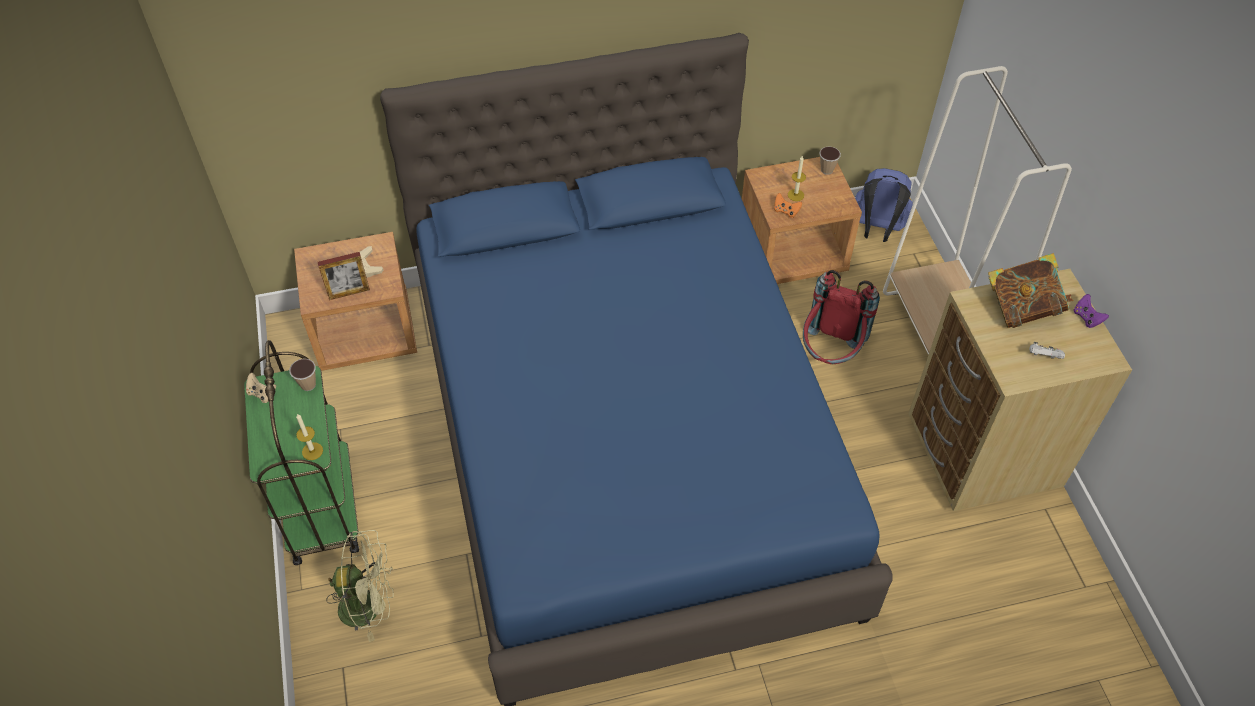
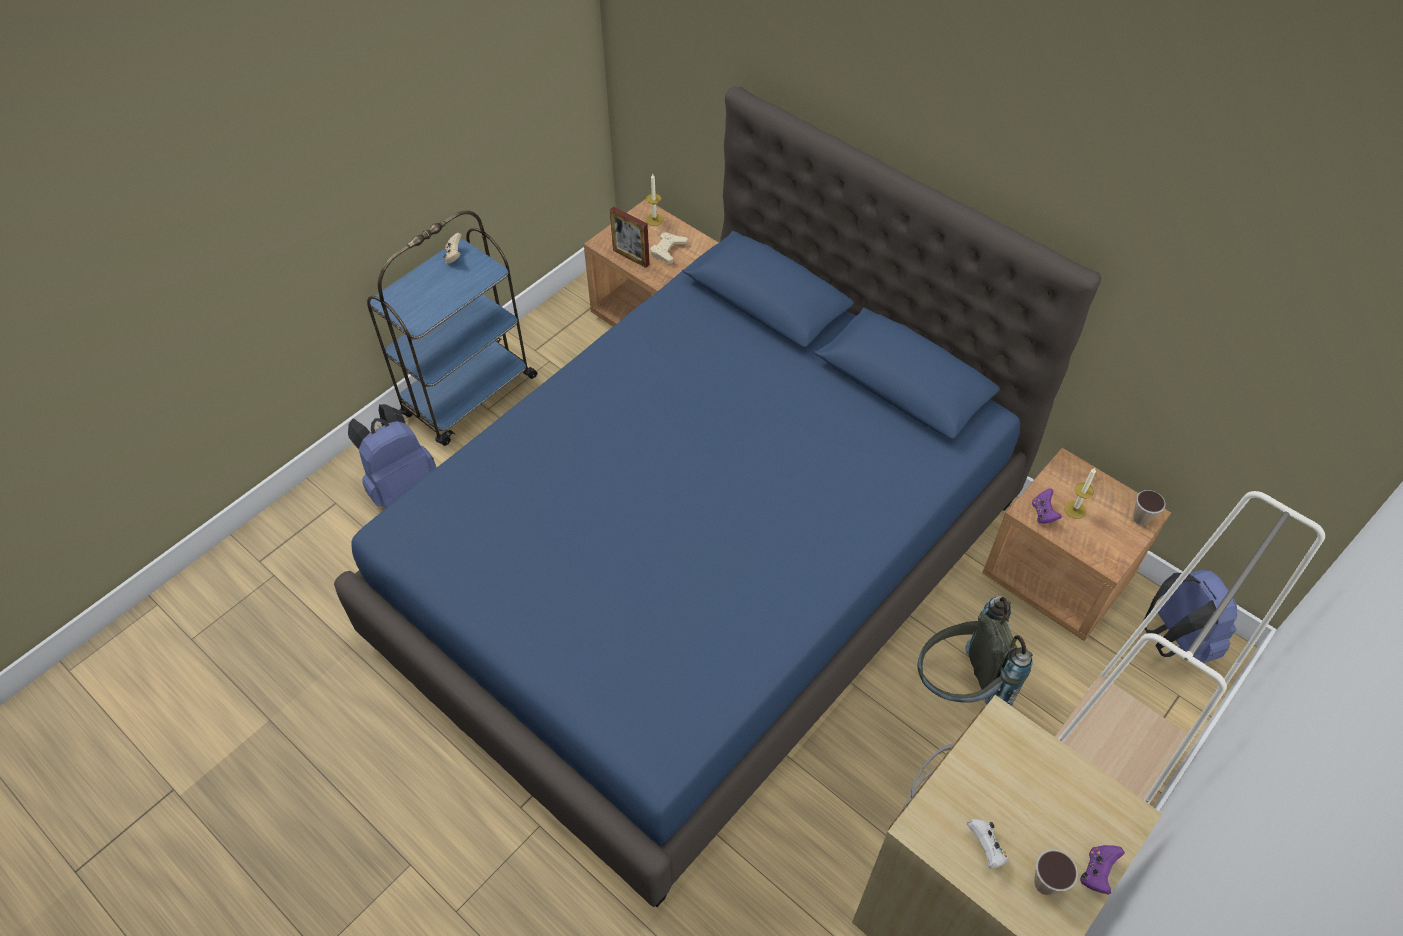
camera: 55 degrees right, 0 degrees up
green cart [244,340,359,565] -> blue cart [367,211,537,446]
cup [289,359,316,391] -> cup moved to [1034,850,1078,895]
candle [296,414,323,460] -> candle moved to [646,174,664,226]
green fan [326,530,394,642] -> blue backpack [348,404,437,508]
orange game controller [774,193,802,218] -> purple game controller [1032,488,1062,524]
red backpack [803,270,880,364] -> grey backpack [917,596,1033,705]
book [988,253,1074,328] -> none

